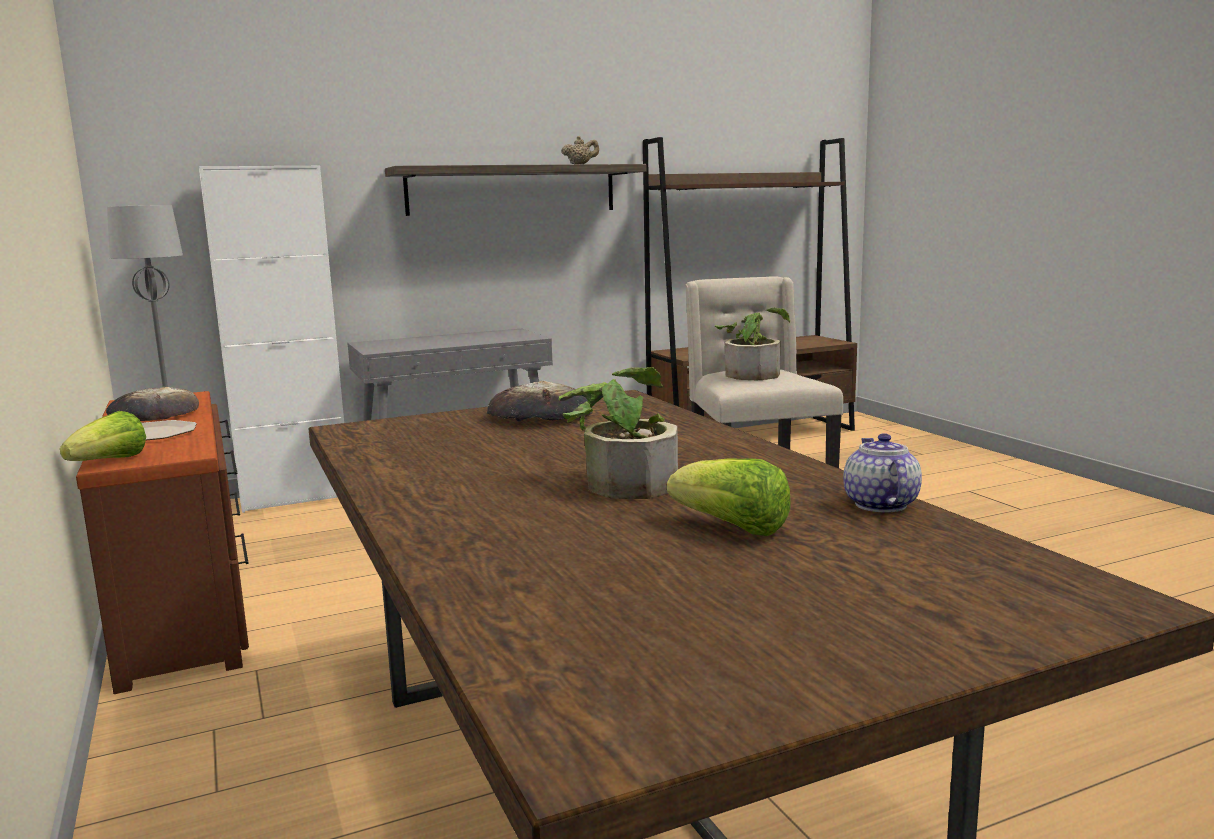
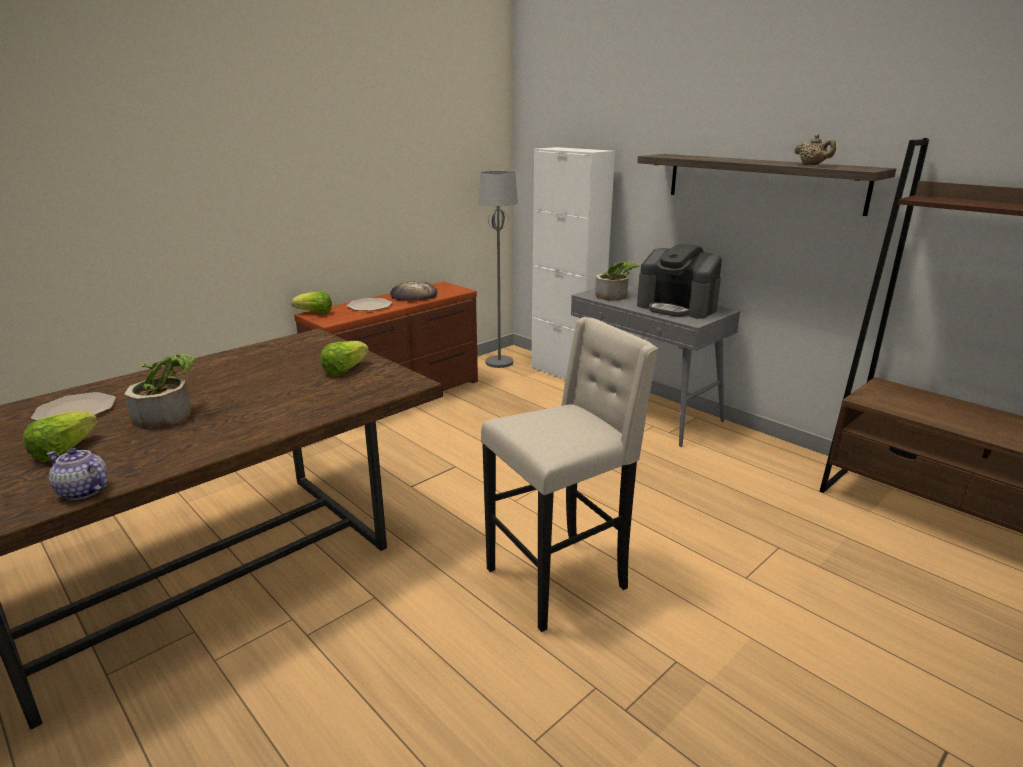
camera: 70 degrees right, 10 degrees up
bread [487,381,593,422] -> lettuce [320,341,369,376]
potted plant [715,308,790,380] -> potted plant moved to [595,260,639,300]
teapot [843,433,922,512] -> teapot turned 135 degrees counterclockwise [47,448,108,500]
none -> plate [31,392,116,421]
none -> coffee machine [637,244,722,319]

